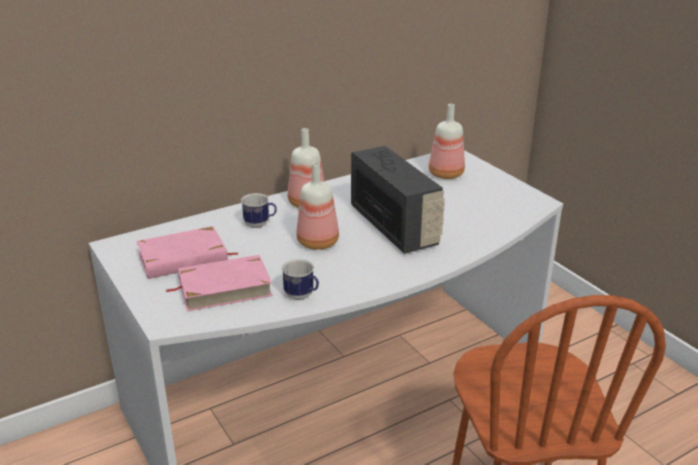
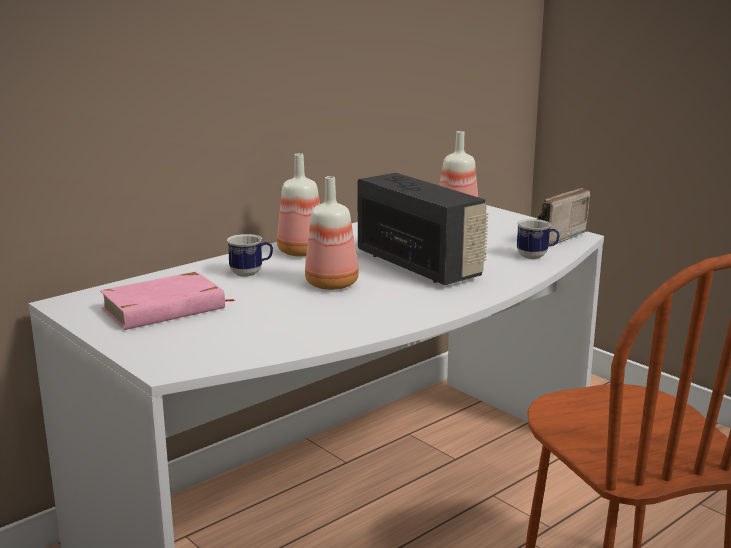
camera: 10 degrees left, 10 degrees down
pink book [166,255,273,311] -> none
mug [282,259,319,300] -> mug moved to [517,219,560,259]
none -> radio [537,188,590,244]

